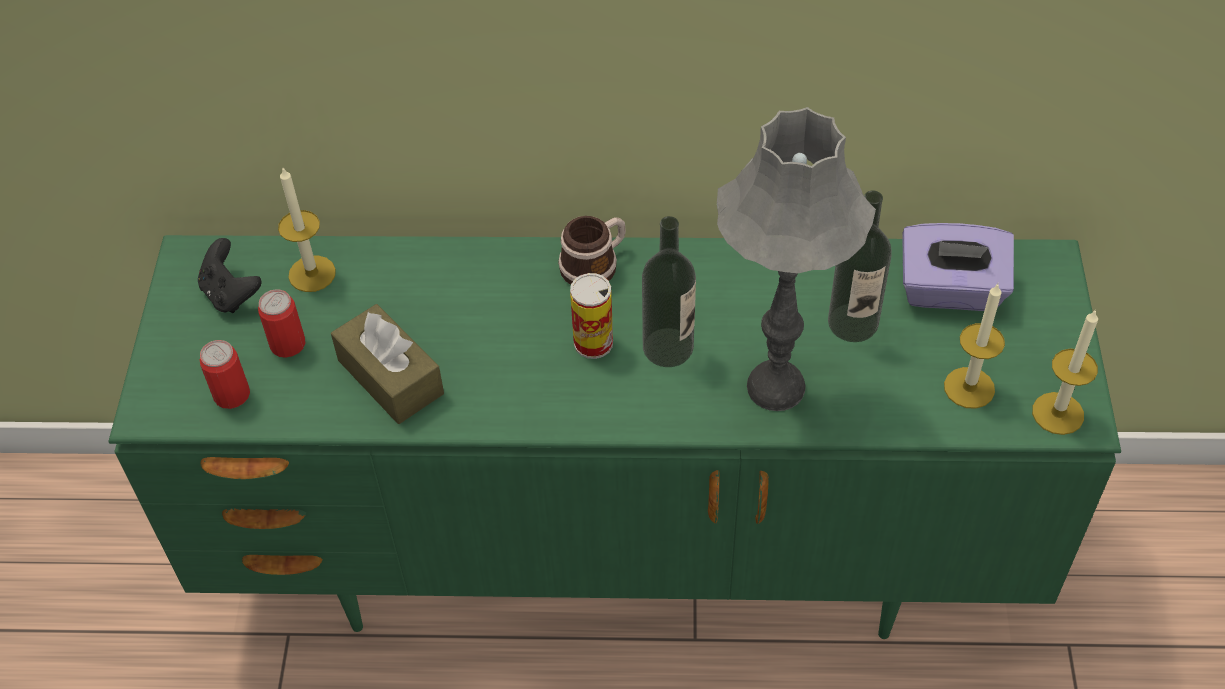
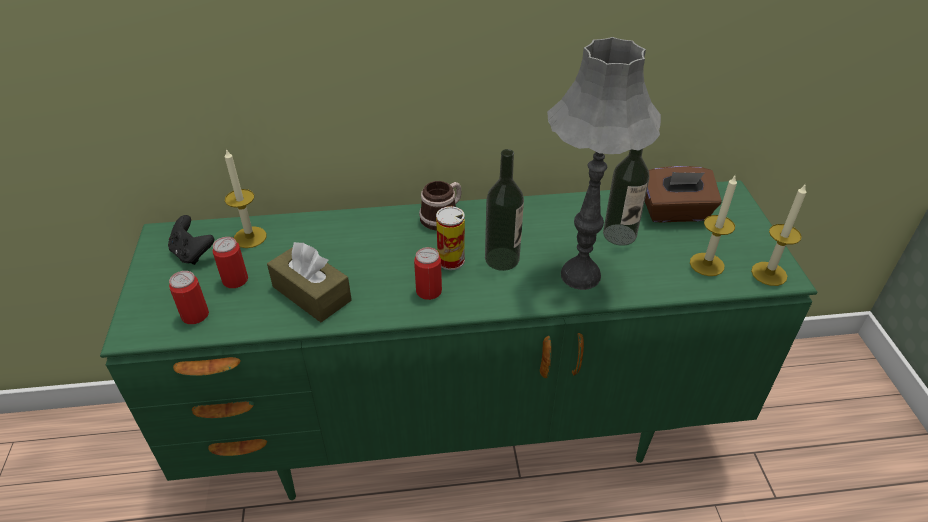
camera: 10 degrees left, 10 degrees down
purple tissue box [902,223,1014,311] -> brown tissue box [645,166,722,223]
none -> can [414,247,442,300]

